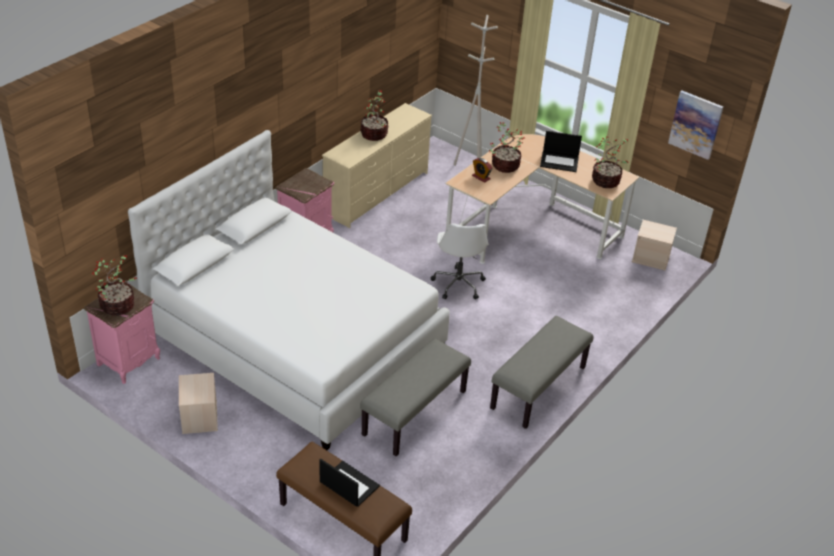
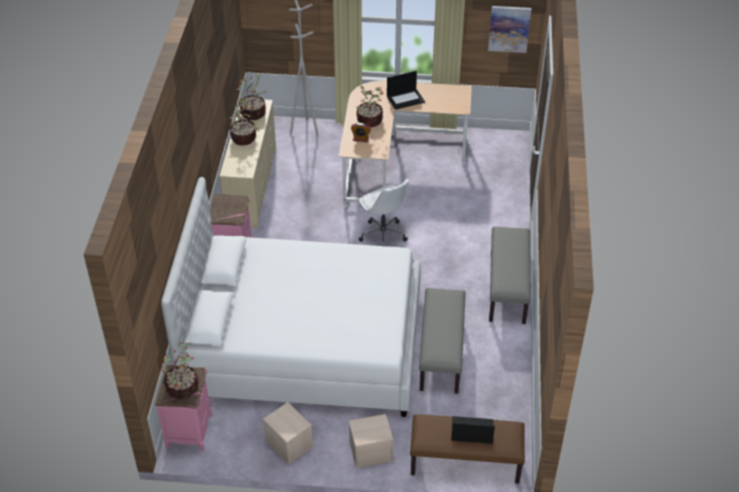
camera: 30 degrees left, 5 degrees up
potted plant [592,136,629,188] -> potted plant moved to [236,74,266,120]
beige storage box [632,220,677,271] -> beige storage box moved to [349,414,393,468]

